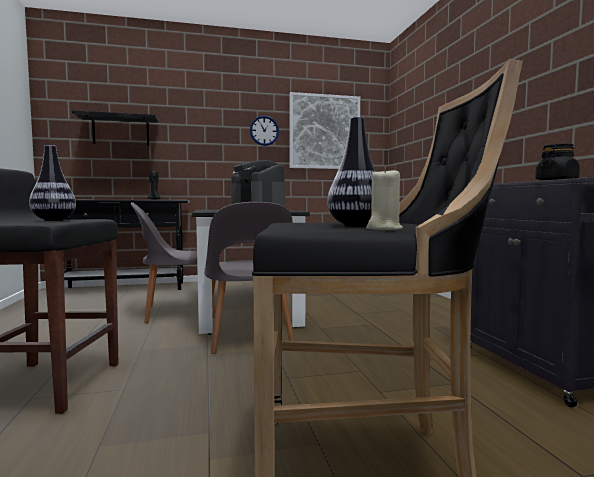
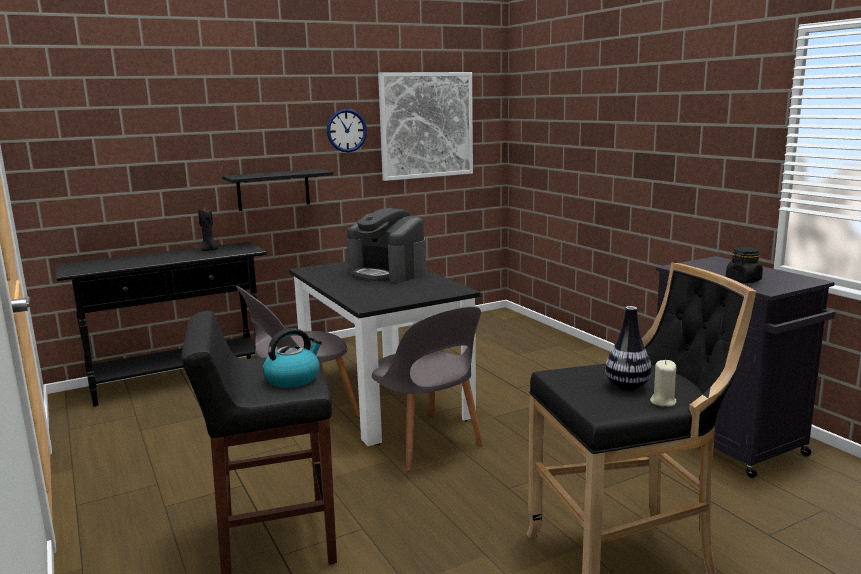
camera: 15 degrees left, 10 degrees up
vase [29,145,76,221] -> kettle [263,328,322,388]
black shelf [72,110,159,146] -> black shelf moved to [222,169,333,211]

